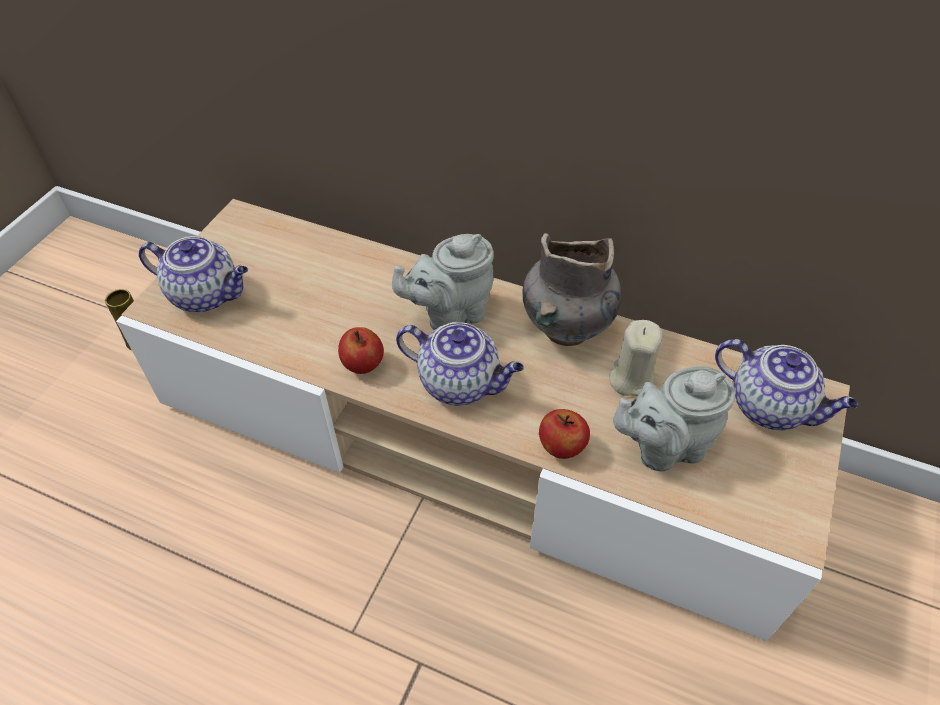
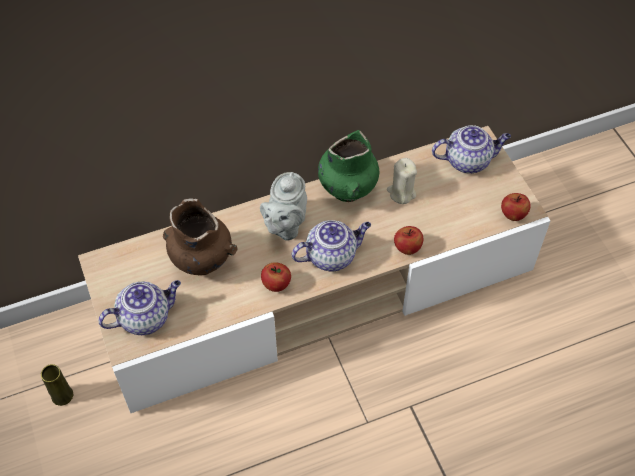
camera: 45 degrees left, 5 degrees up
grey vase [523,233,622,346] -> green vase [318,130,379,202]
grey teapot [613,366,735,471] -> none
none -> brown vase [163,199,237,275]
none -> apple [501,193,531,221]

